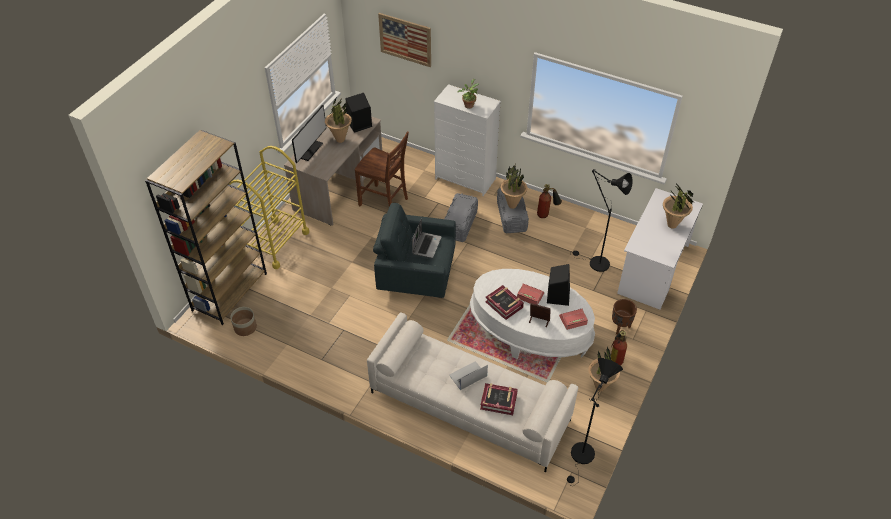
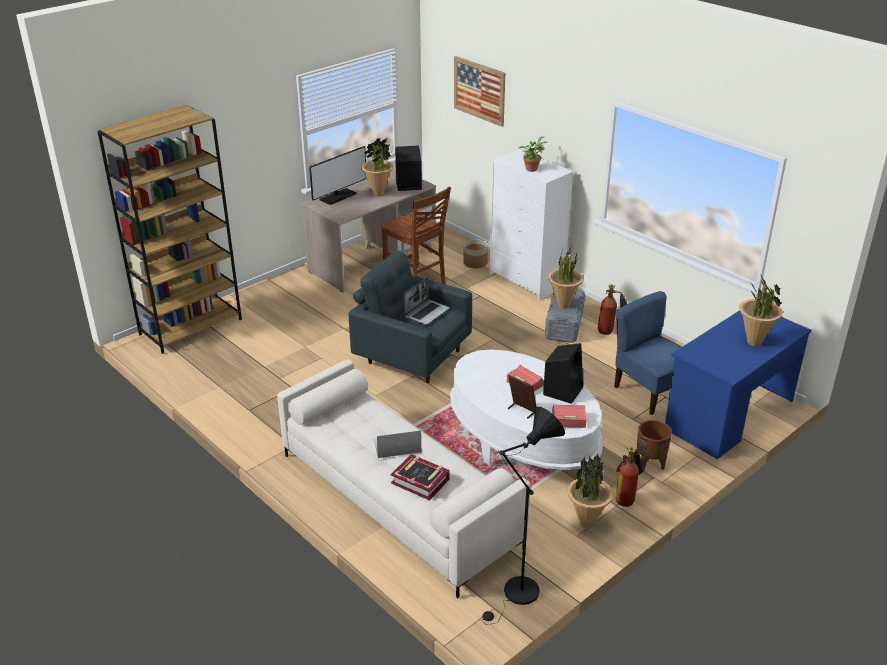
camera: 20 degrees right, 15 degrees down
yellow cart [229,146,309,269] -> none
planter [230,307,257,336] -> planter moved to [463,239,488,268]
grey storage box [445,193,478,242] -> none
book [485,285,524,320] -> none
black floor lamp [571,169,633,272] -> blue chair [614,291,682,415]
white desk [617,188,703,310] -> blue desk [665,310,812,459]

